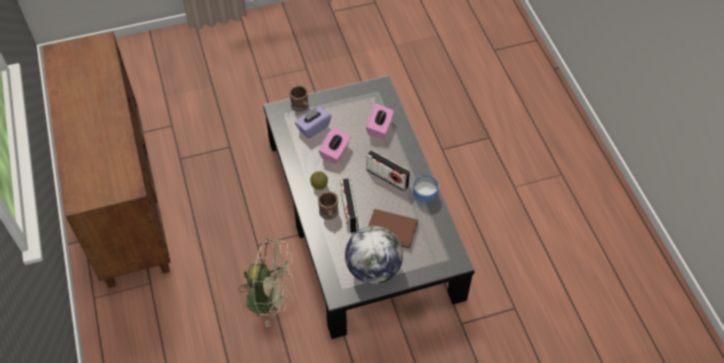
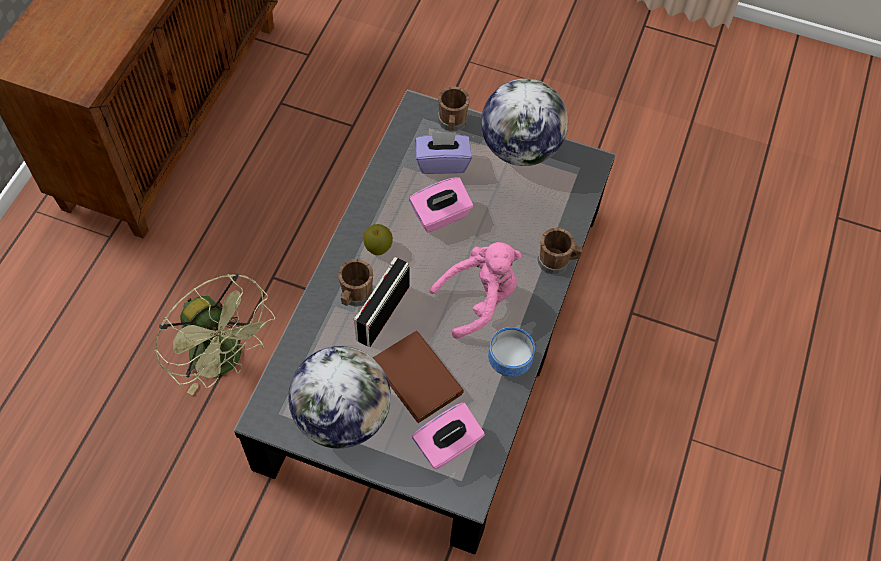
camera: 35 degrees right, 5 degrees up
pink tissue box [366,103,394,139] -> pink tissue box moved to [412,402,485,470]
radio [367,150,410,191] -> pink plush toy [430,242,522,339]
none -> globe [481,78,568,166]
none -> brown mug [538,228,582,274]

